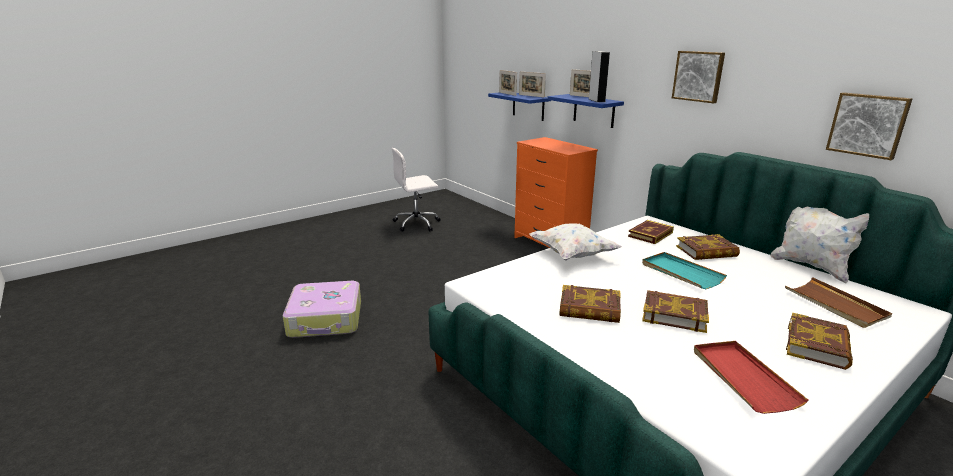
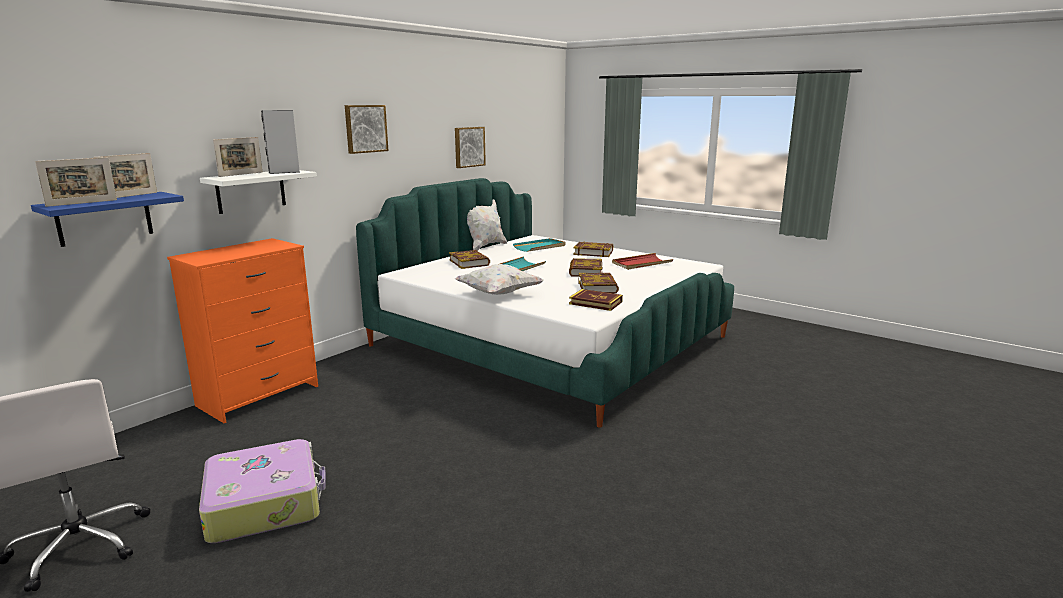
camera: 105 degrees left, 5 degrees down
suitcase [283,281,361,338] -> suitcase moved to [199,439,326,543]
blue shelf [547,94,624,128] -> white shelf [200,170,317,214]
book [628,220,674,244] -> book moved to [569,289,623,311]
brown tray [785,277,892,328] -> turquoise tray [513,238,566,252]

